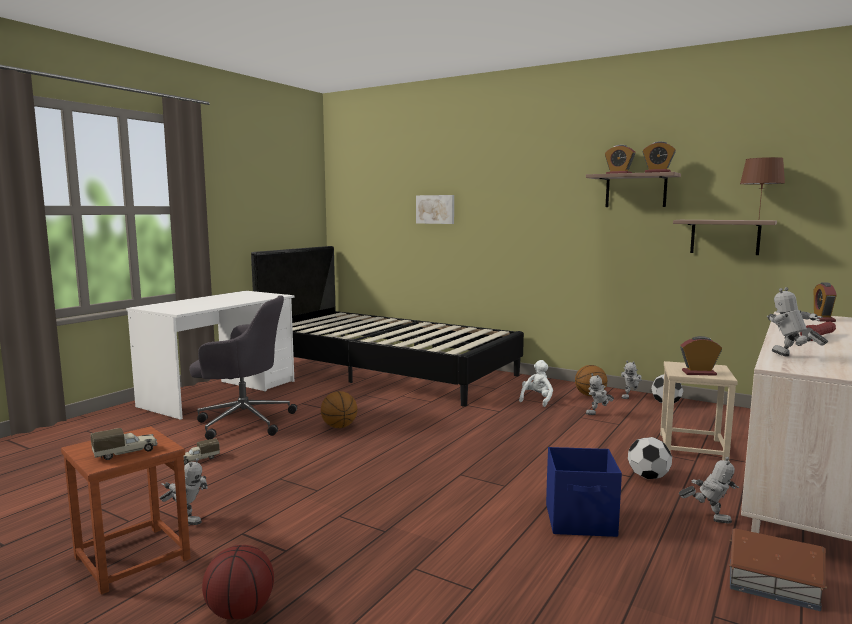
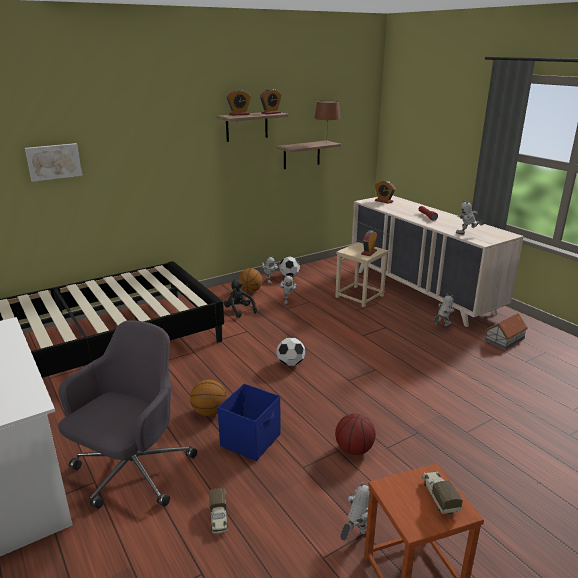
camera: 65 degrees left, 15 degrees up
basketball [202,545,274,620] -> basketball moved to [335,413,376,455]
white plush toy [519,360,553,407] -> black plush toy [224,279,257,318]
blue storage box [546,447,622,537] -> blue storage box moved to [217,384,281,461]
football [628,437,672,479] -> football moved to [277,338,305,366]

